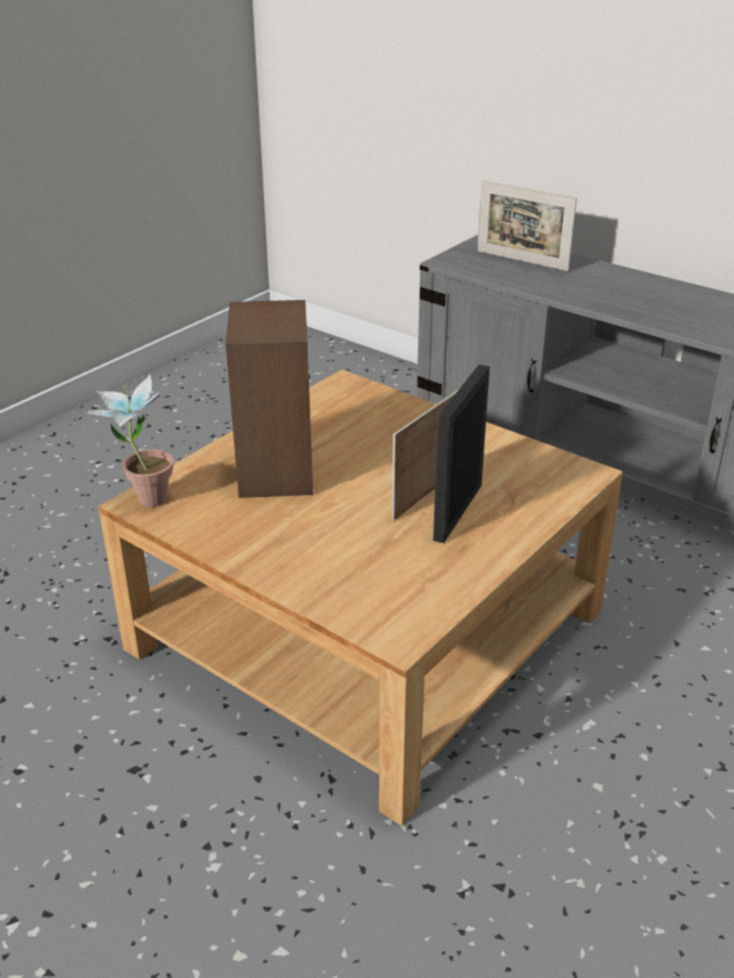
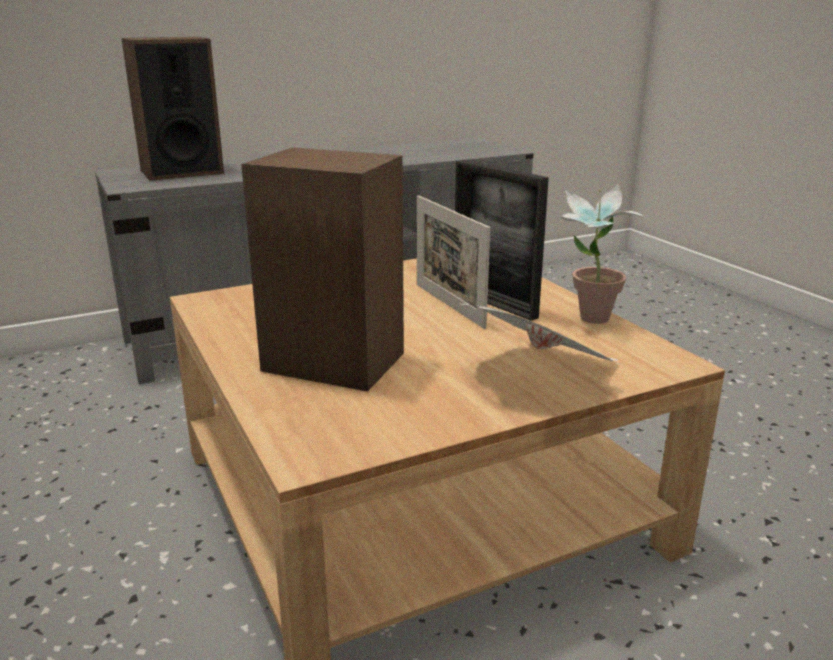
camera: 65 degrees left, 10 degrees down
potted plant [81,374,174,507] -> potted plant moved to [561,183,645,324]
picture frame [477,180,577,271] -> speaker [121,37,224,181]
none -> newspaper [461,303,619,364]

